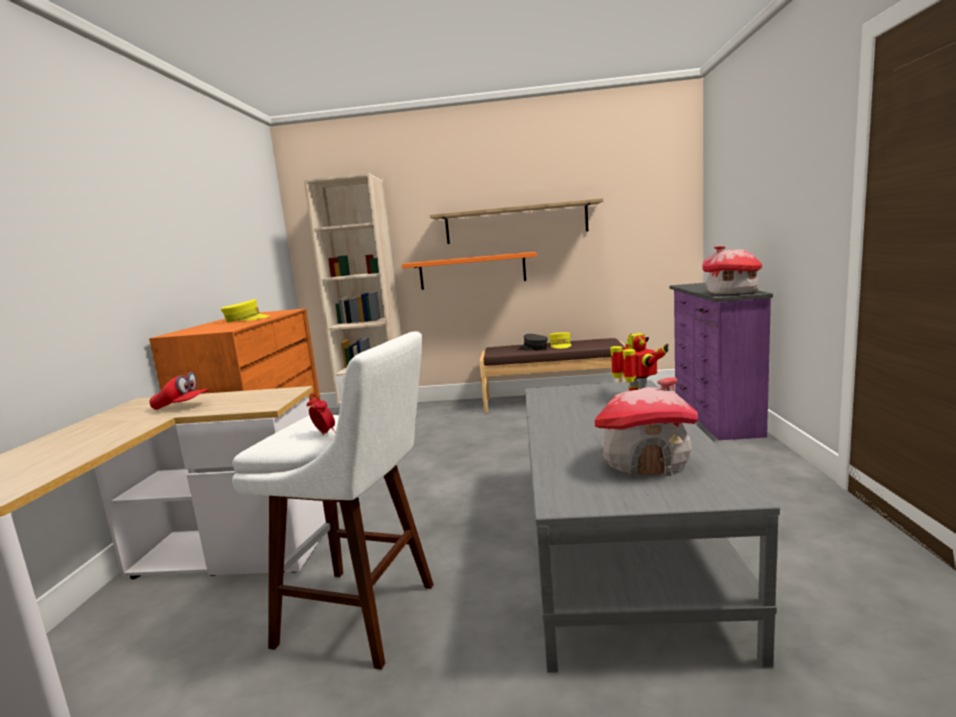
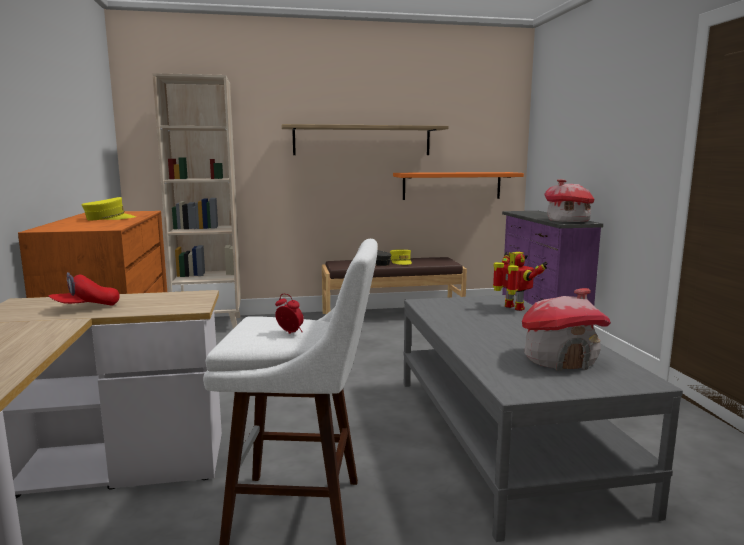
camera: 15 degrees left, 0 degrees up
red cap [149,372,210,410] -> red cap turned 150 degrees clockwise [49,272,119,305]
orange shelf [402,252,537,290] -> orange shelf moved to [393,172,524,200]

